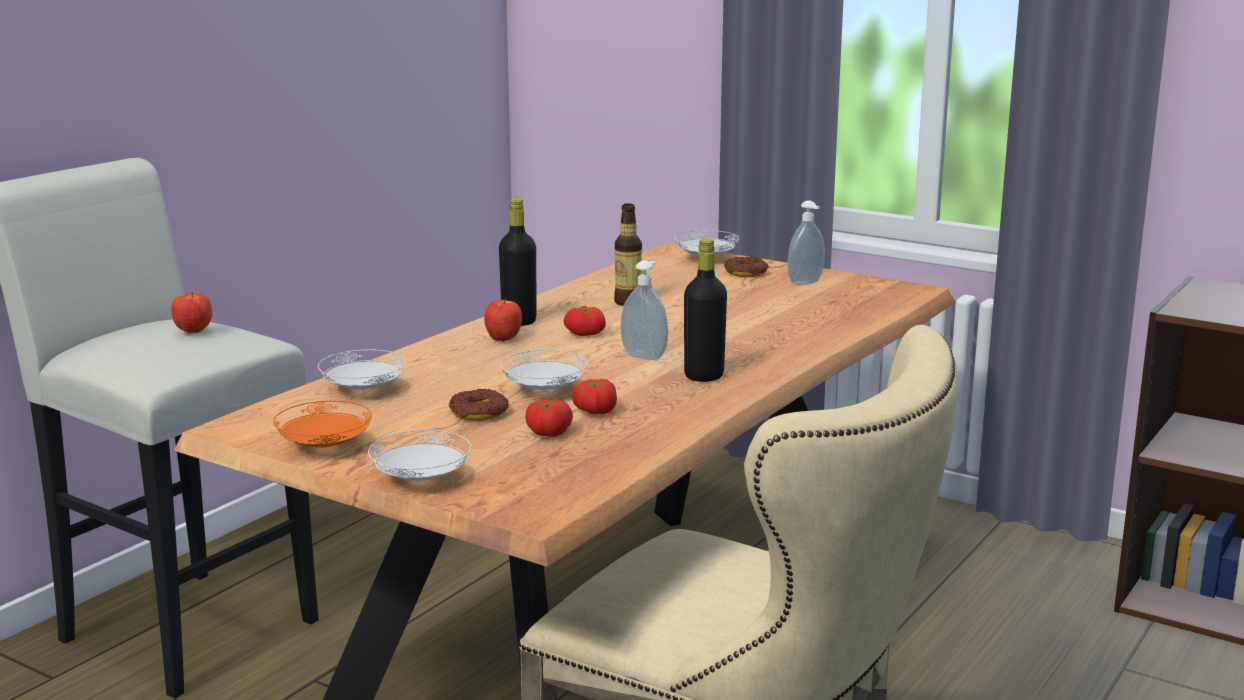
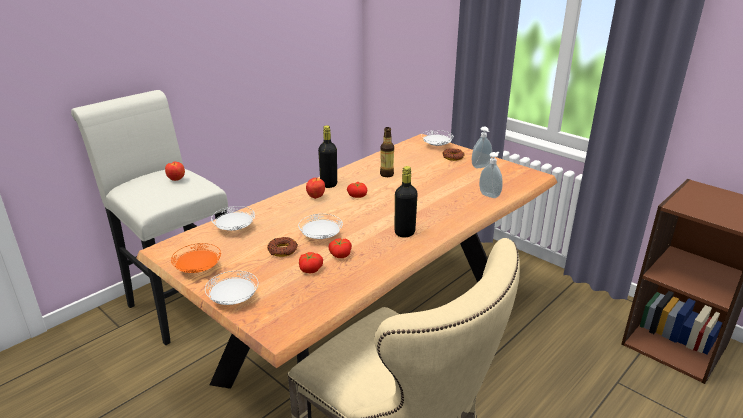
camera: 10 degrees right, 10 degrees up
soap dispenser [621,261,668,360] -> soap dispenser moved to [479,152,503,198]

